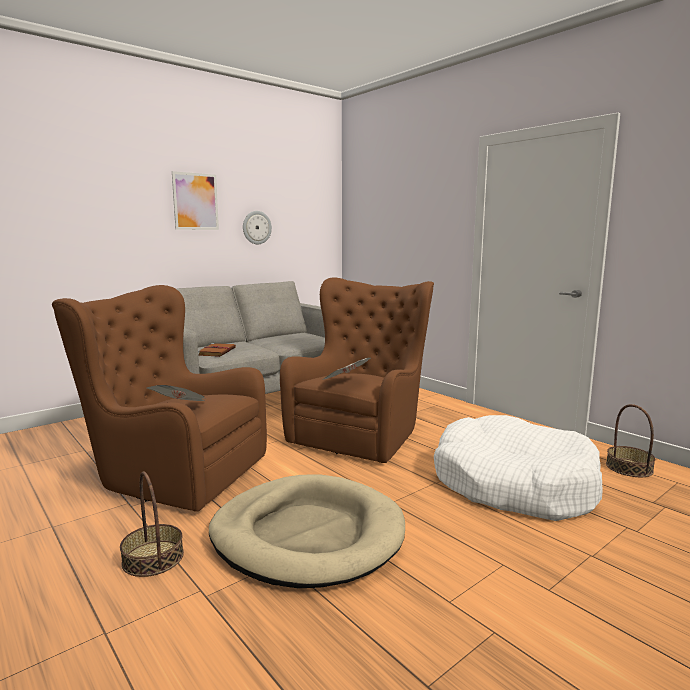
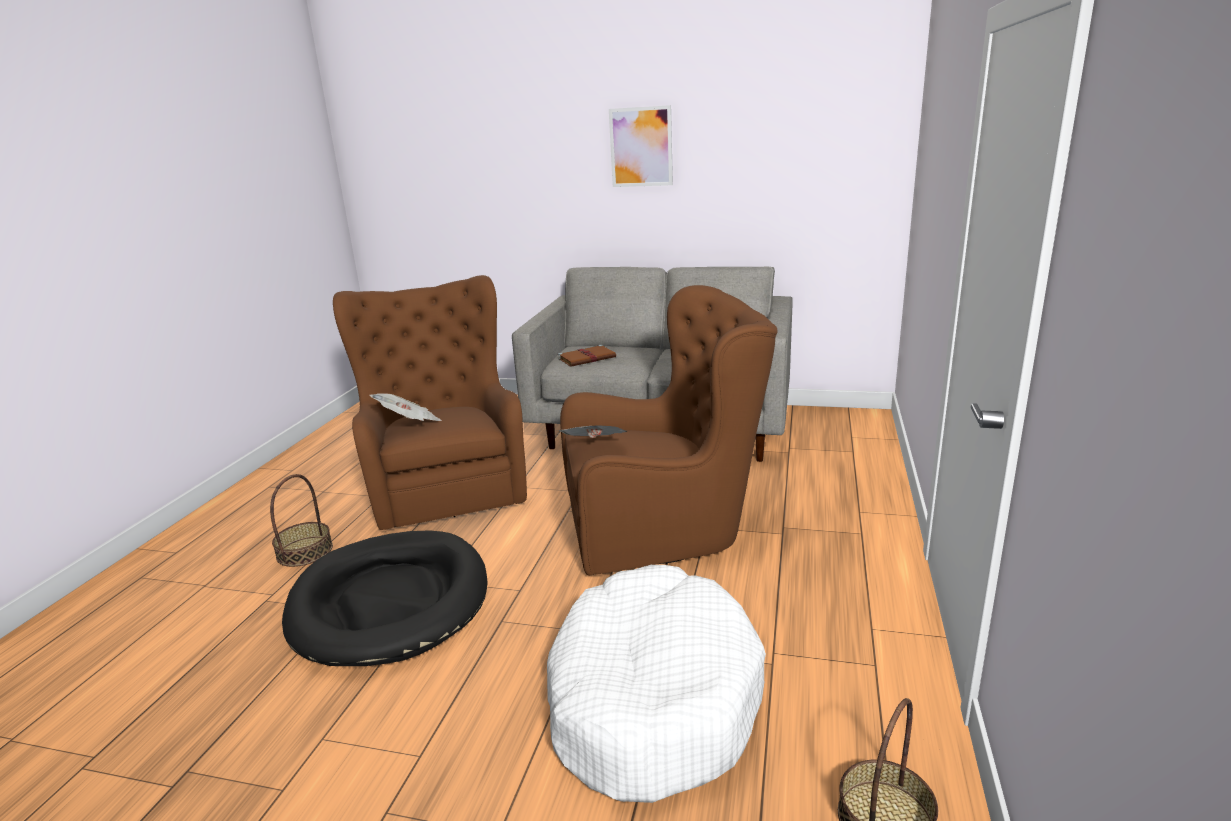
camera: 55 degrees right, 10 degrees up
beige dog bed [209,474,405,588] -> black dog bed [282,530,488,666]
wall clock [243,211,272,244] -> none

